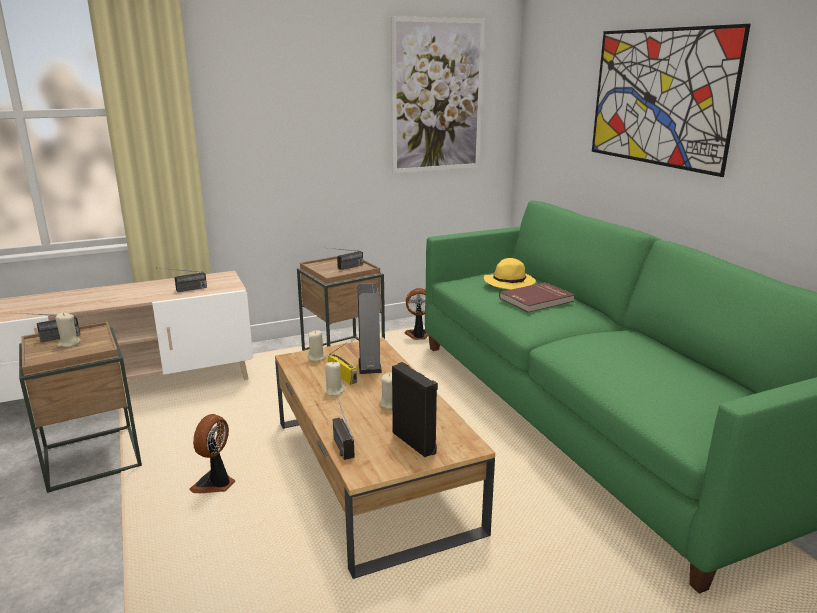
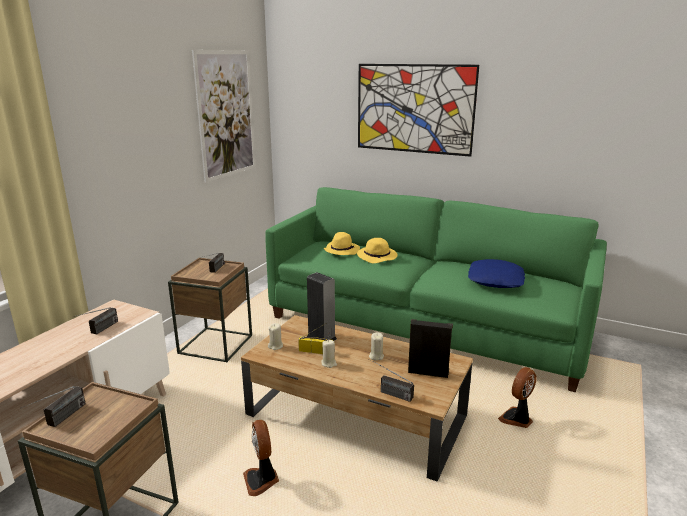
camera: 40 degrees left, 0 degrees up
beige candle [55,313,81,347] -> none
fan [404,288,429,340] -> fan moved to [498,367,537,428]
red book [499,282,575,312] -> yellow hat [357,238,398,263]
none -> blue pillow [468,259,525,288]

